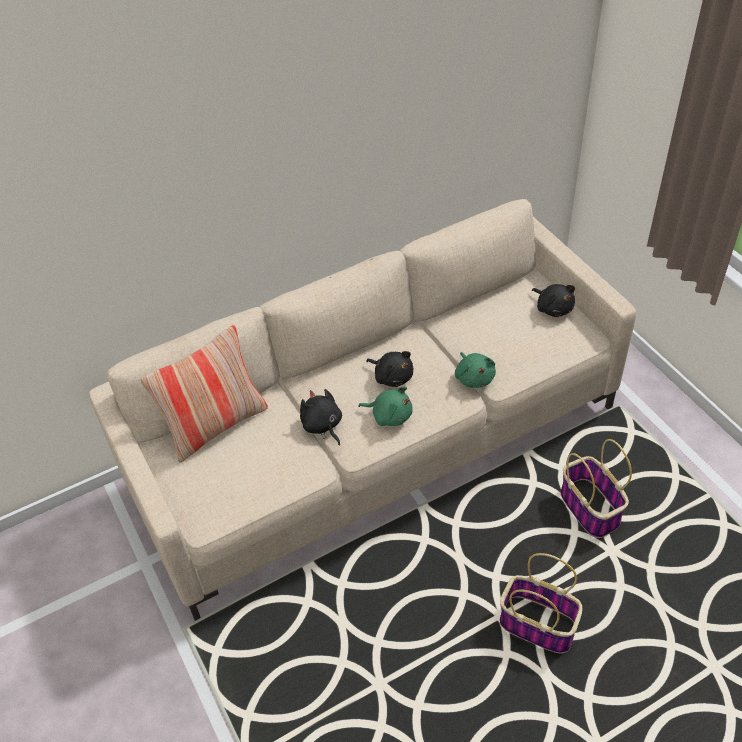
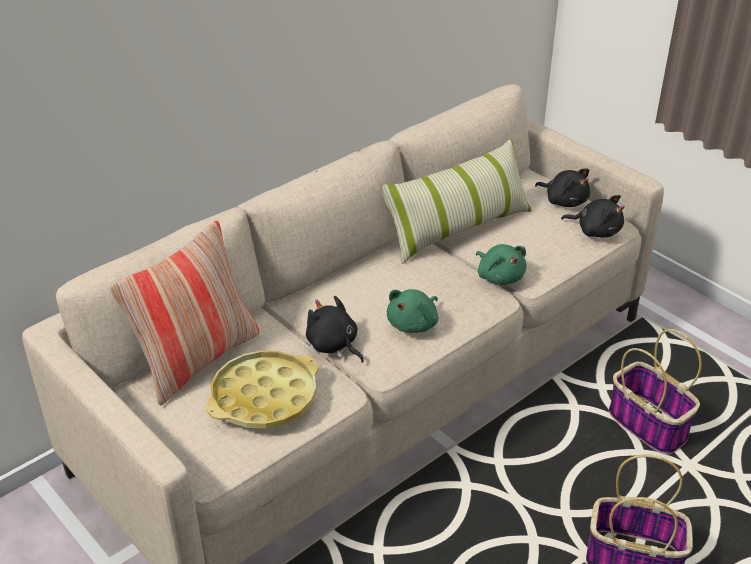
camera: 15 degrees left, 10 degrees down
green plush toy [358,387,413,426] -> green plush toy turned 120 degrees clockwise [387,289,438,333]
black plush toy [366,351,413,387] -> black plush toy moved to [561,195,625,237]
none -> yellow tray [206,351,319,429]
none -> pillow [382,138,532,264]

